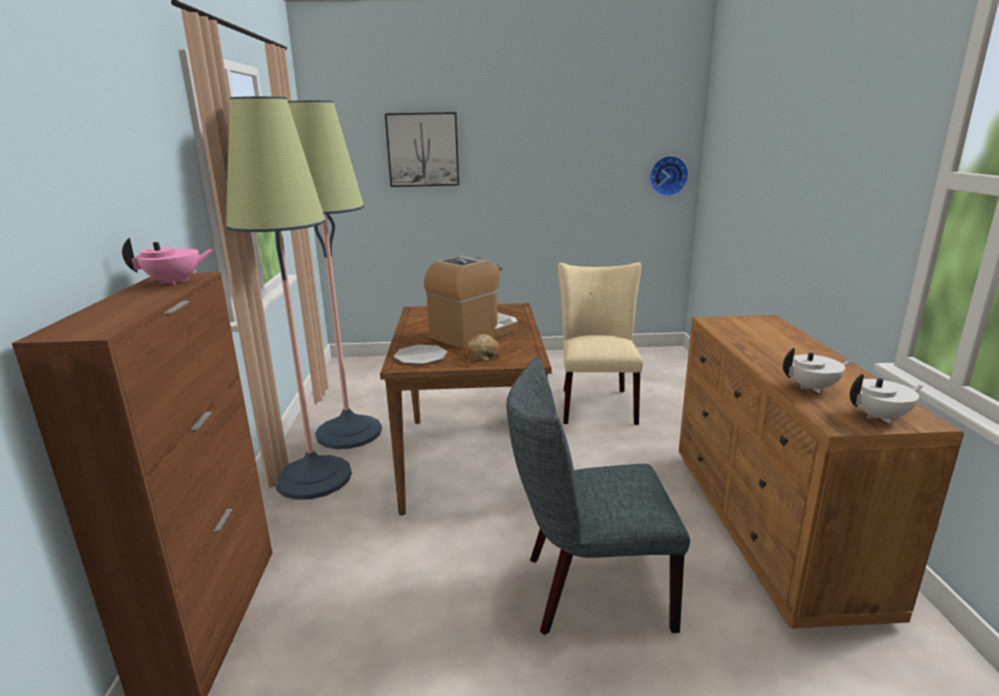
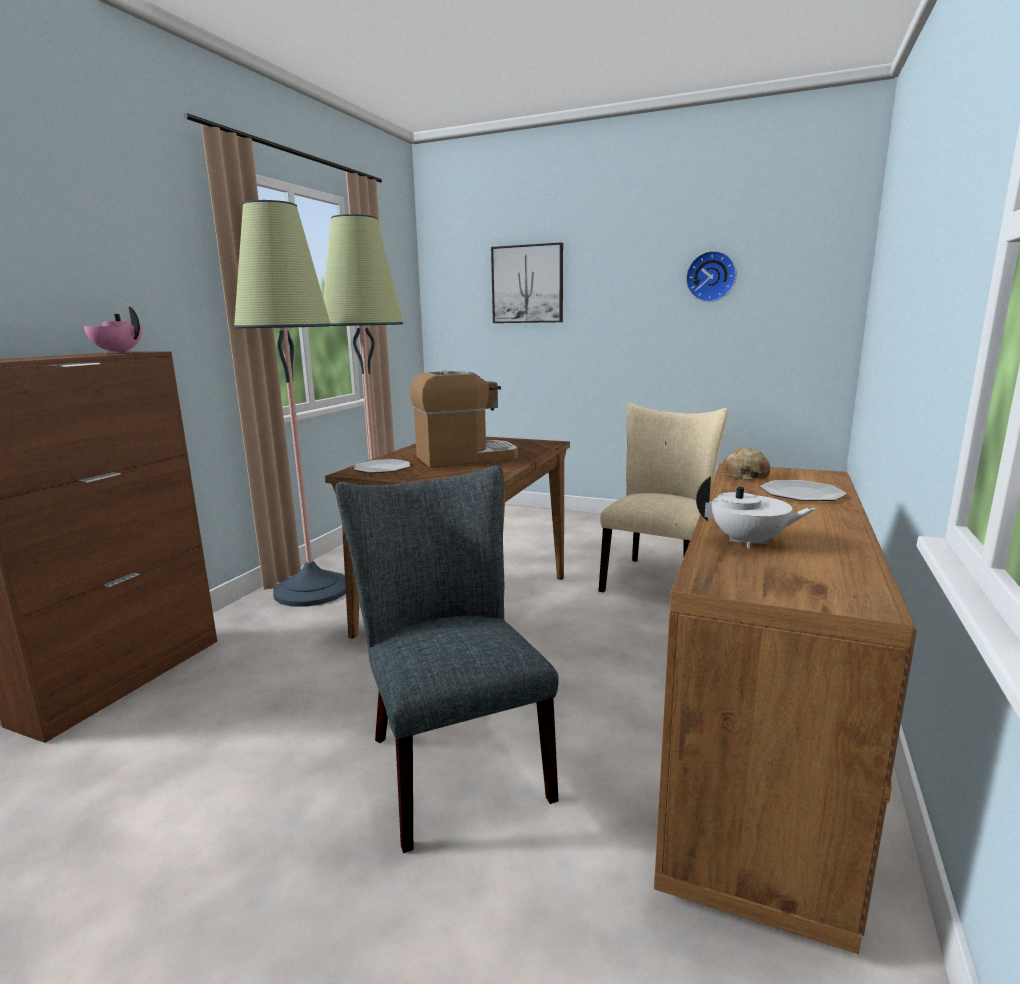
camera: 25 degrees right, 5 degrees down
pink teapot [122,237,214,285] -> pink teapot turned 150 degrees counterclockwise [84,307,142,354]
bread [465,334,500,361] -> bread moved to [722,448,770,480]
grey chair [506,357,690,635] -> grey chair turned 45 degrees clockwise [335,465,559,853]
wall clock [649,156,689,197] -> wall clock moved to [686,251,737,302]
white teapot [850,374,923,424] -> none
none -> plate [760,480,847,501]

